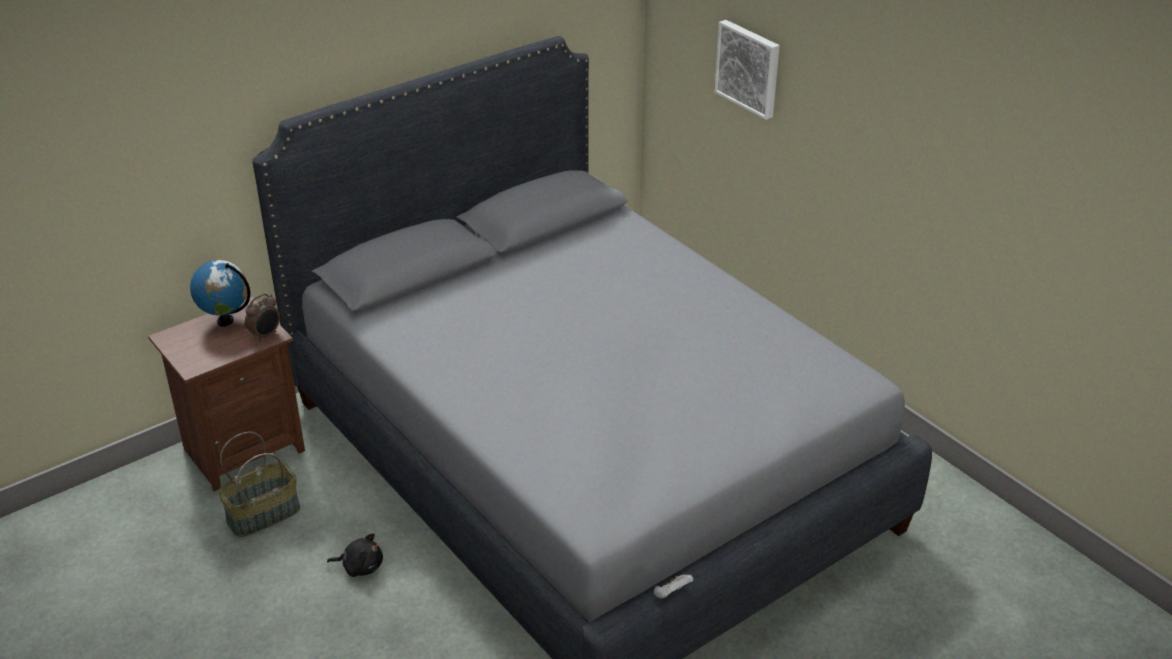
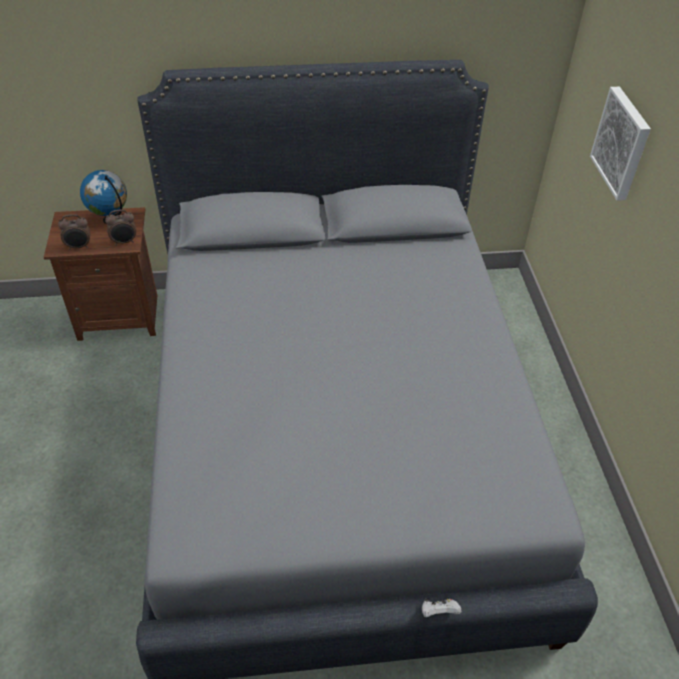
camera: 30 degrees right, 10 degrees up
basket [218,432,300,537] -> none
black plush toy [327,533,383,577] -> none
white game controller [654,575,693,599] -> white game controller moved to [422,599,461,617]
none -> alarm clock [58,214,90,250]

